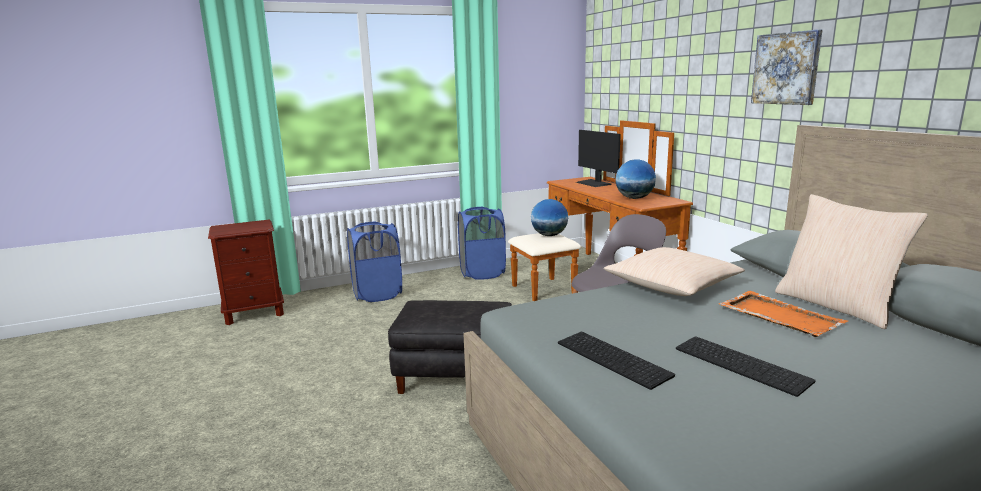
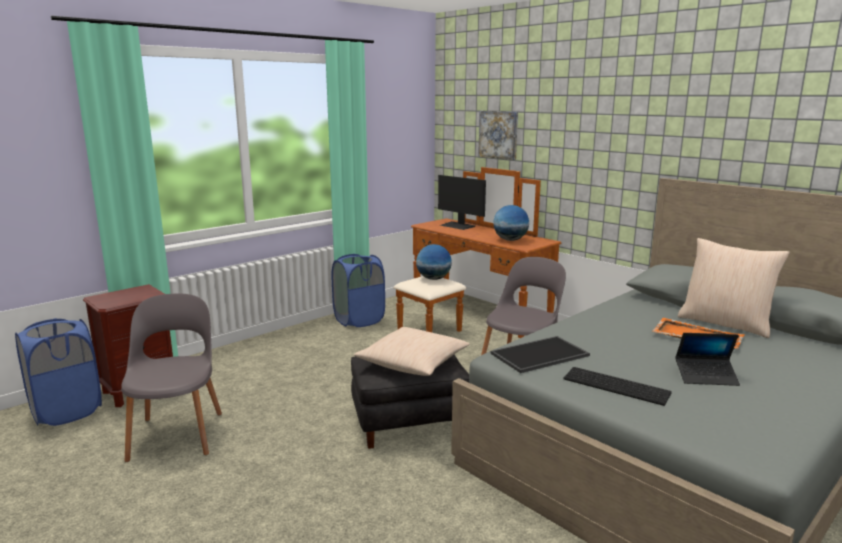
camera: 20 degrees left, 0 degrees up
blue laundry basket [347,221,402,302] -> blue laundry basket moved to [15,318,102,426]
beige pillow [603,247,745,296] -> beige pillow moved to [354,327,470,376]
keyboard [676,336,816,397] -> laptop [675,333,740,386]
picture [751,29,823,105] -> picture moved to [478,111,518,160]
none -> grey chair [121,294,222,462]
none -> tray [491,336,590,373]

